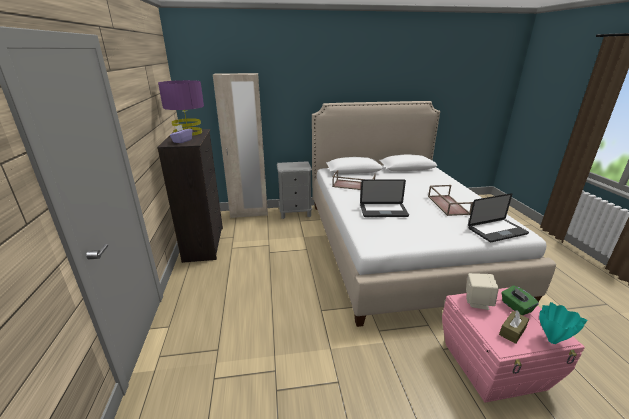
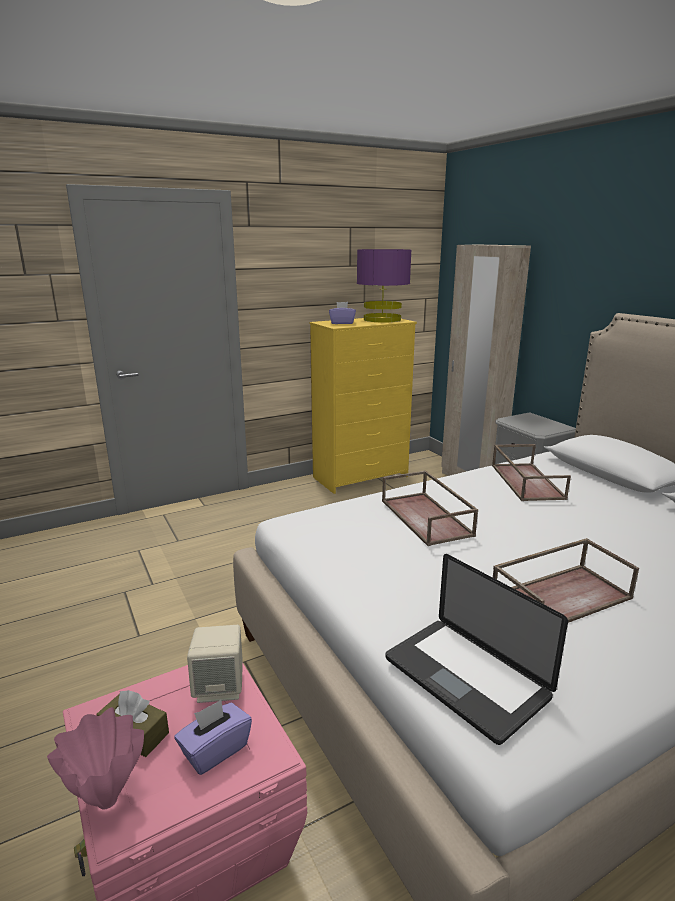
camera: 70 degrees right, 5 degrees down
black dresser [157,129,223,263] -> yellow dresser [310,317,417,494]
laptop [360,179,409,217] -> brown tray [382,470,478,546]
green tissue box [501,285,539,315] -> purple tissue box [174,700,252,775]
turquoise vase [539,302,588,344] -> pink vase [47,707,144,809]

